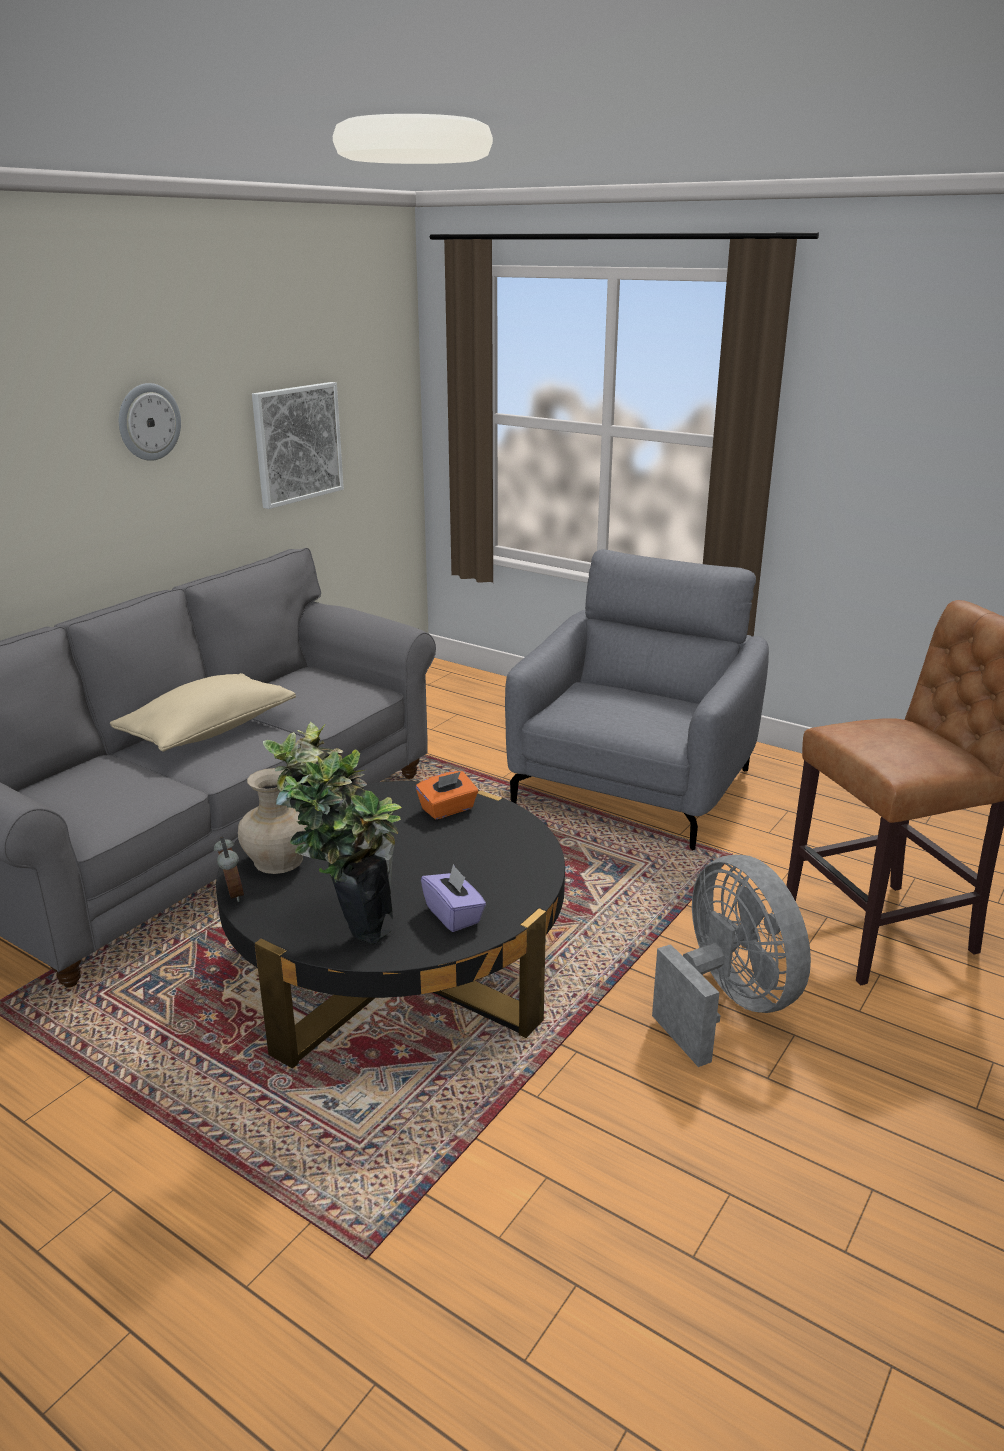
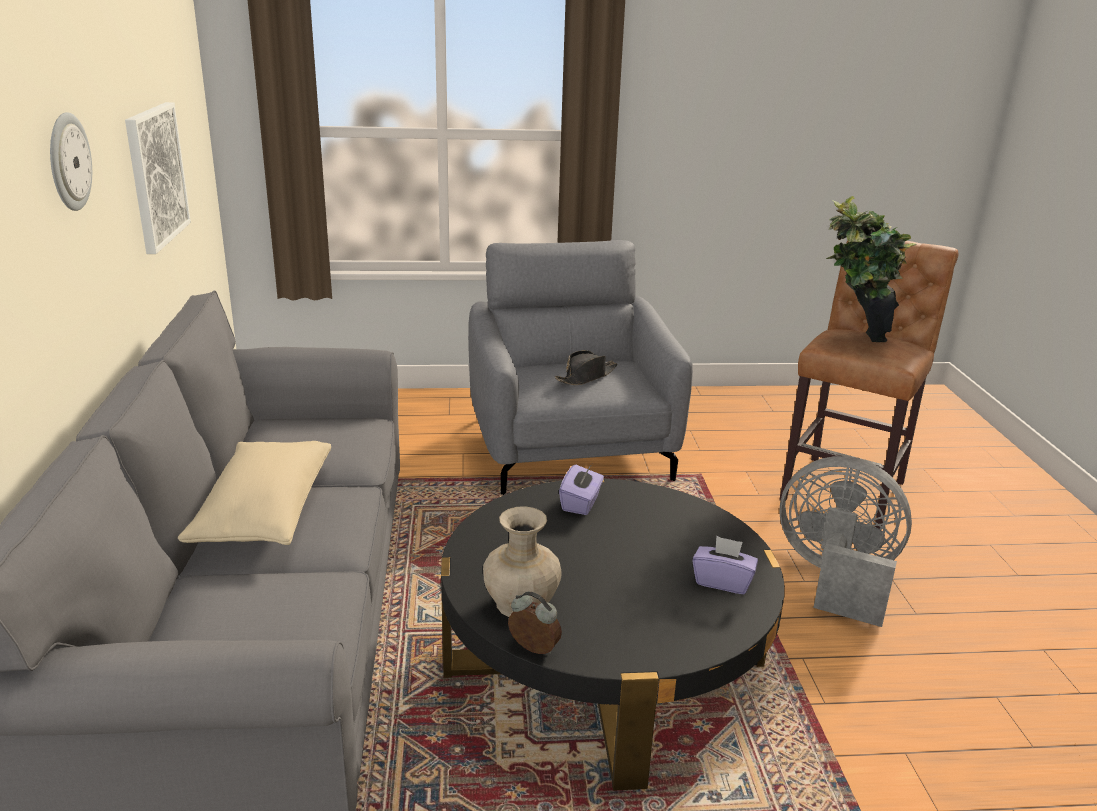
camera: 40 degrees left, 0 degrees up
potted plant [263,722,402,945] -> potted plant moved to [826,196,916,342]
orange tissue box [416,771,478,820] -> purple tissue box [559,464,604,515]
none -> black hat [555,350,617,385]

